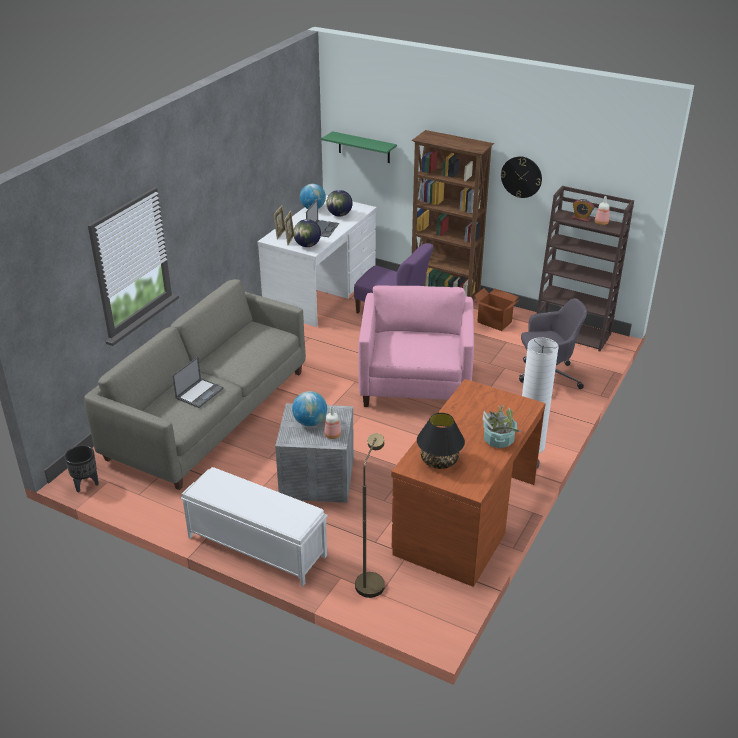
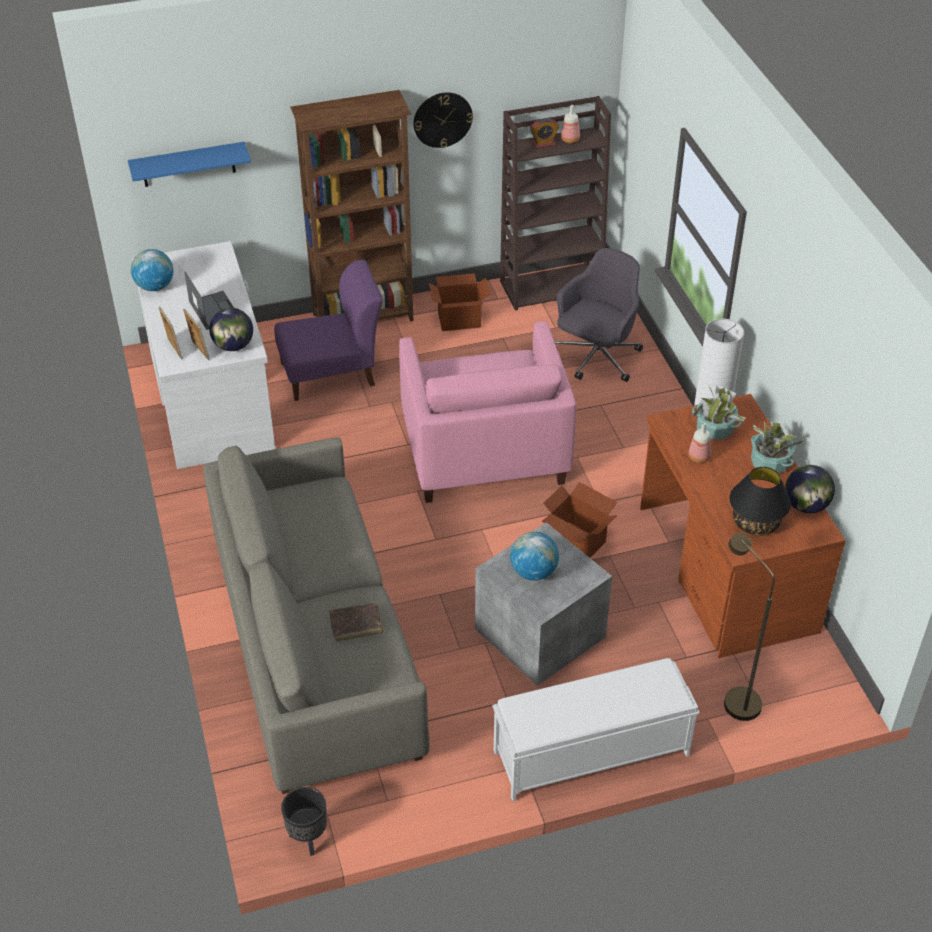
camera: 45 degrees left, 10 degrees up
laptop [172,357,224,408] -> brown book [329,603,384,642]
green shelf [321,131,397,163] -> blue shelf [128,142,251,187]
bottle [324,407,341,439] -> bottle moved to [688,422,711,463]
globe [326,190,353,217] -> globe moved to [785,465,835,513]
pink armchair [358,285,474,407] -> pink armchair turned 150 degrees counterclockwise [399,321,576,503]
none -> cardboard box [541,482,617,558]
none -> potted plant [692,384,746,440]

